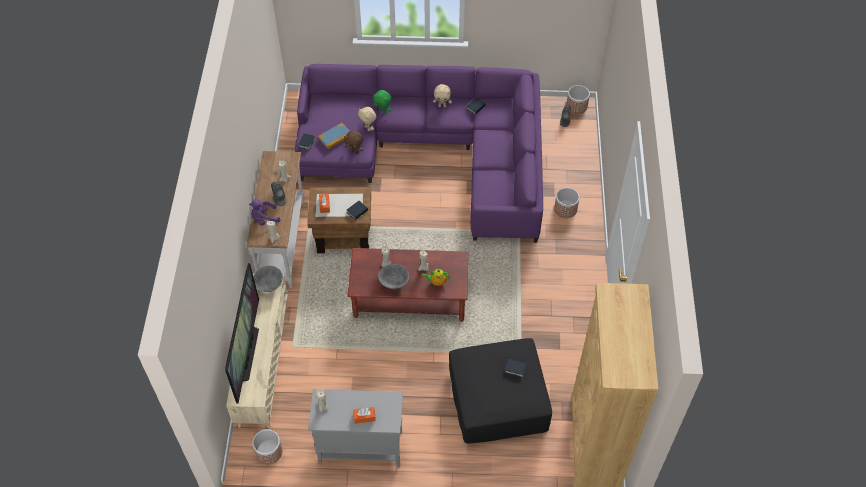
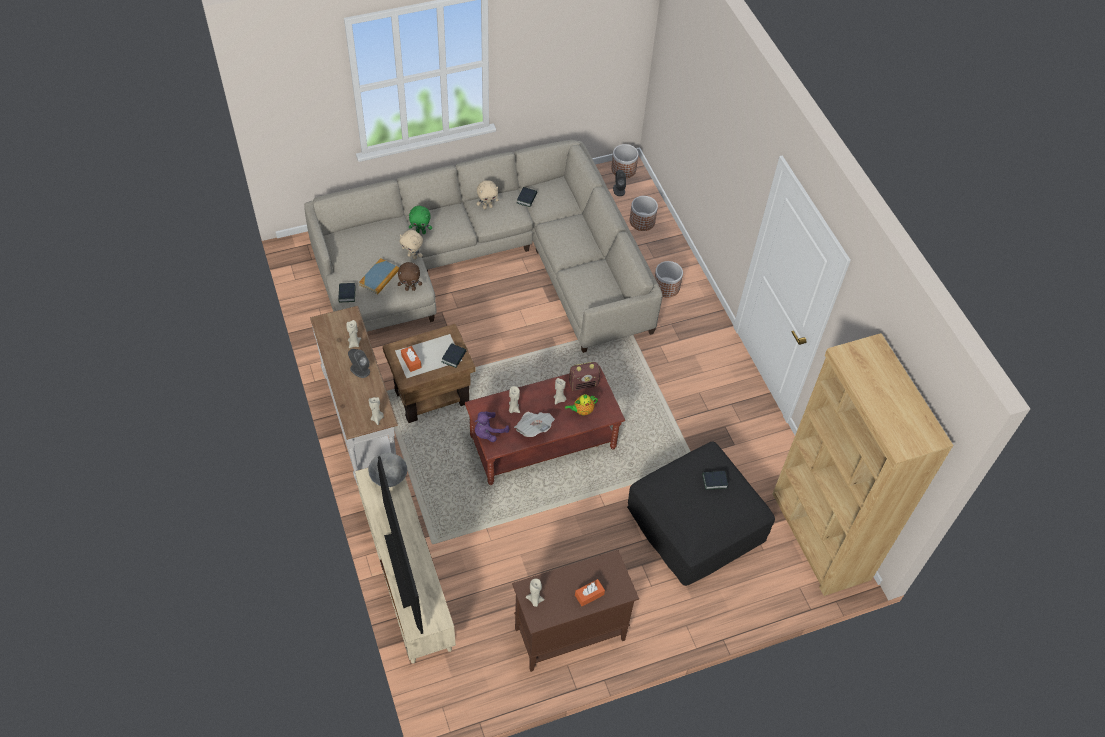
camera: 25 degrees left, 0 degrees up
purple plush toy [249,199,280,226] -> purple plush toy moved to [475,412,509,442]
planter [252,429,282,464] -> planter moved to [629,196,658,231]
purple sofa [294,64,543,243] -> beige sofa [304,140,663,353]
grey cabinet [308,389,403,467] -> brown cabinet [512,550,639,672]
grey bowl [378,264,409,289] -> newspaper [514,412,555,437]
none -> radio [569,362,600,391]

